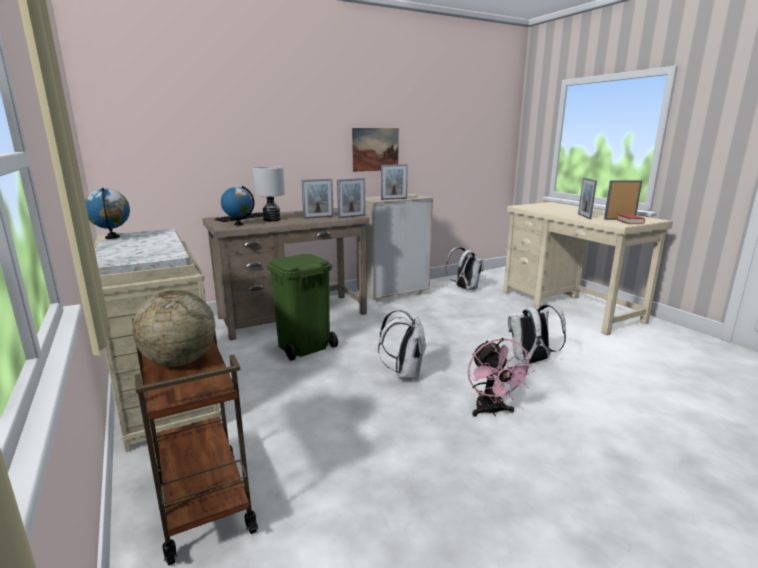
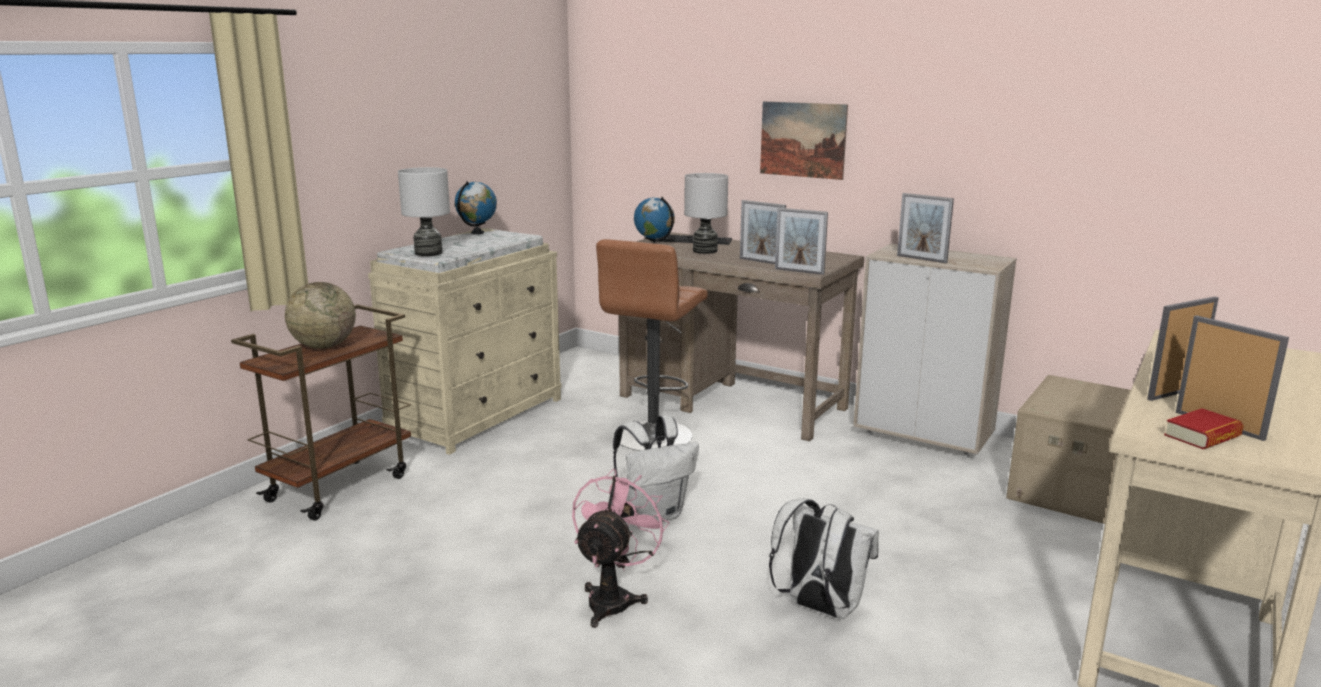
camera: 60 degrees right, 0 degrees up
green trash can [267,254,338,361] -> brown stool [596,239,708,451]
picture [352,128,399,172] -> picture moved to [760,101,848,180]
white backpack [446,247,484,290] -> cardboard box [1006,375,1131,524]
pink fan [468,338,535,417] -> pink fan turned 150 degrees clockwise [572,468,669,628]
none -> grey table lamp [398,167,450,256]

